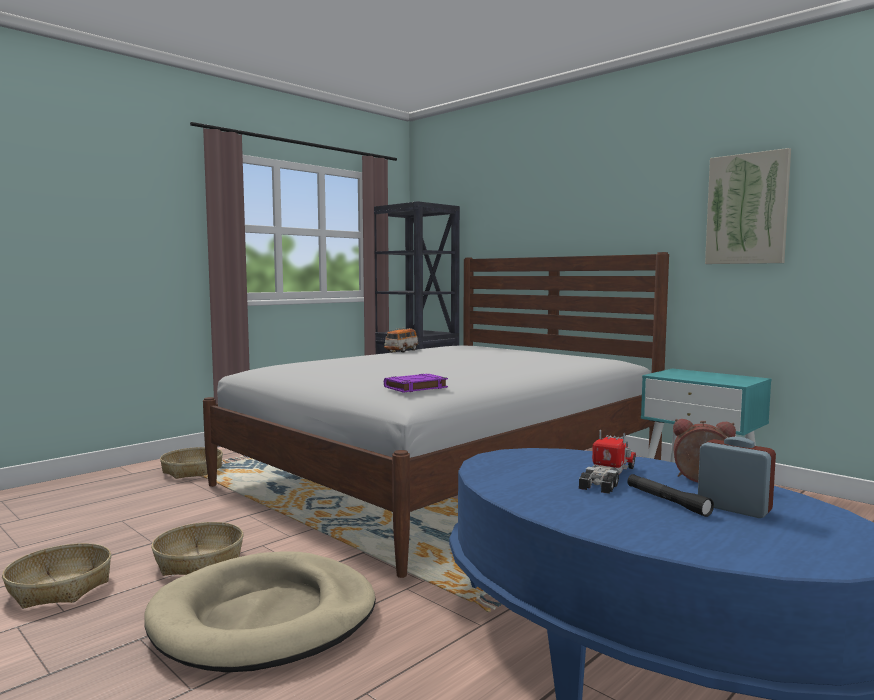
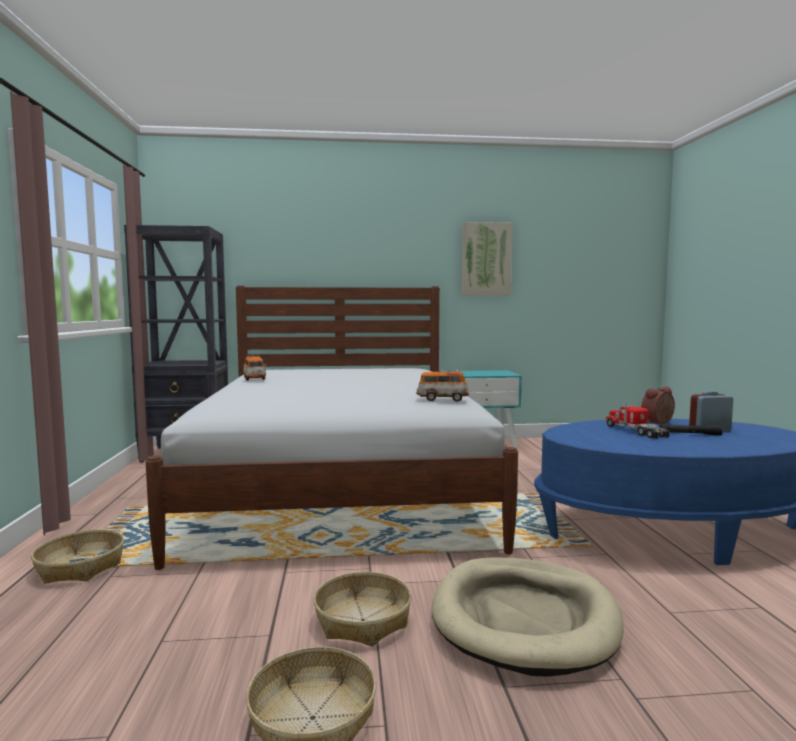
camera: 50 degrees left, 0 degrees up
purple book [384,374,448,393] -> toy car [416,370,469,402]

